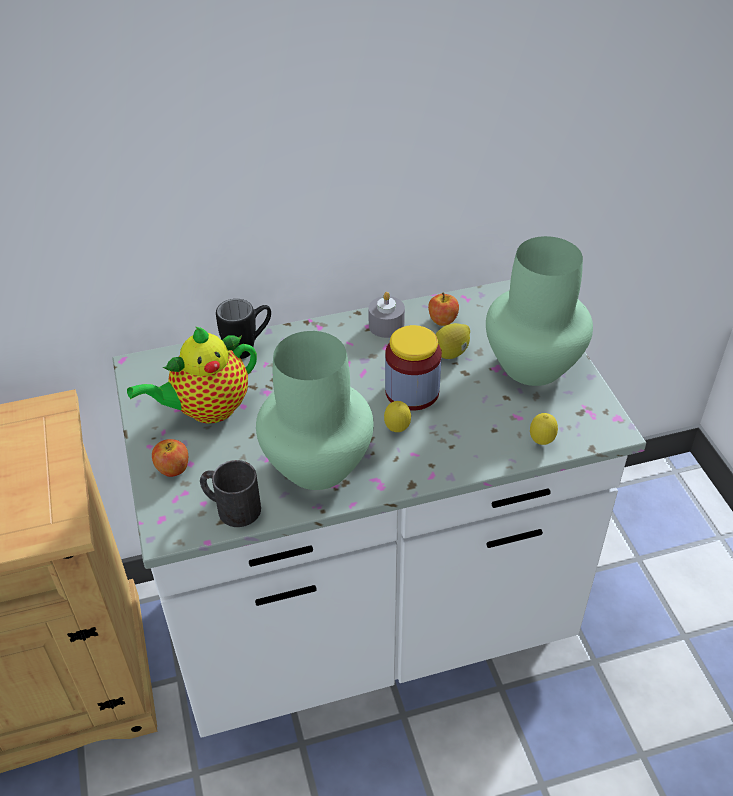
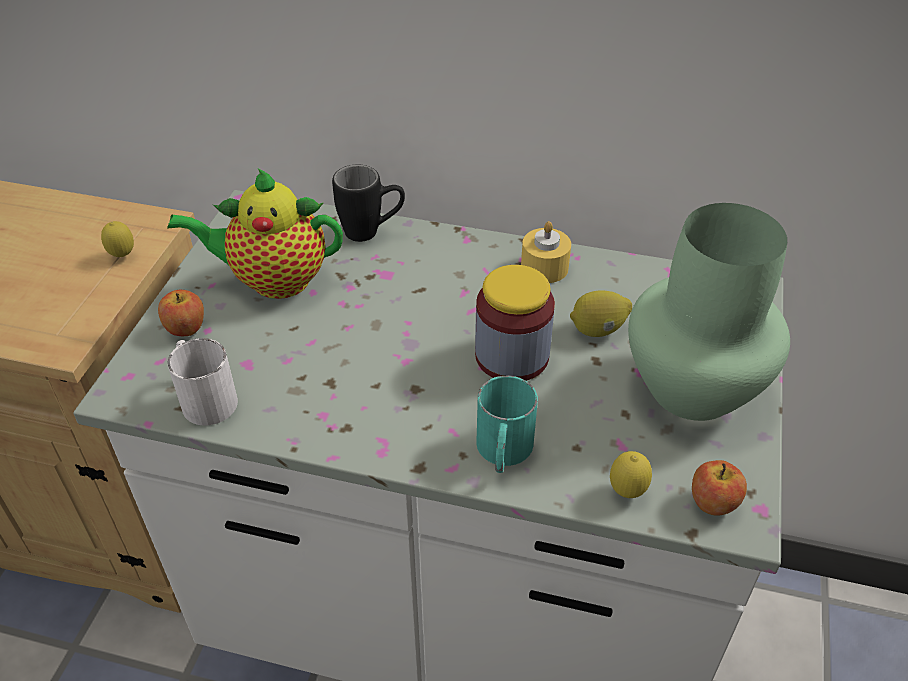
camera: 30 degrees right, 0 degrees up
black mug [200,460,261,527] -> white mug [168,338,238,425]
green vase [256,331,374,490] -> none
grey candle [368,292,405,338] -> yellow candle [521,221,571,283]
lemon [384,401,411,432] -> lemon moved to [101,221,134,257]
apple [428,293,459,326] -> apple moved to [692,460,747,516]
none -> turquoise mug [476,375,538,473]

